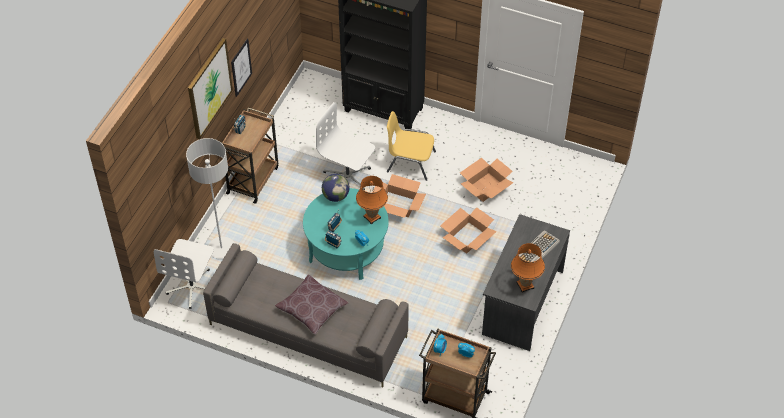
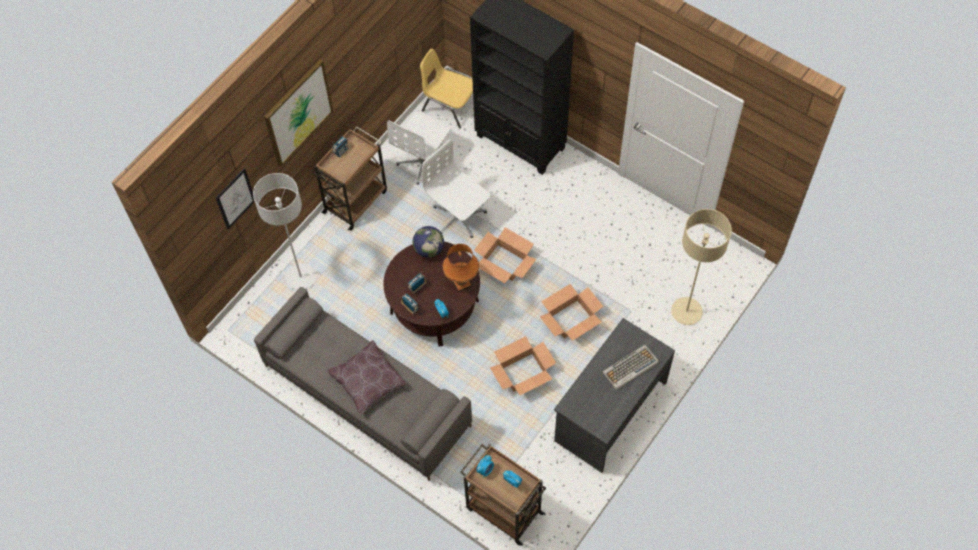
camera: 15 degrees right, 10 degrees up
white office chair [154,239,214,309] -> white office chair moved to [387,112,451,185]
picture [231,39,252,97] -> picture moved to [216,168,255,229]
turquoise coffee table [303,188,389,280] -> brown coffee table [383,242,480,347]
yellow chair [387,111,436,181] -> yellow chair moved to [420,49,473,129]
cardboard box [460,158,514,202] -> cardboard box moved to [490,336,556,395]
orange table lamp [511,243,545,293] -> none
none -> beige floor lamp [671,209,732,325]

